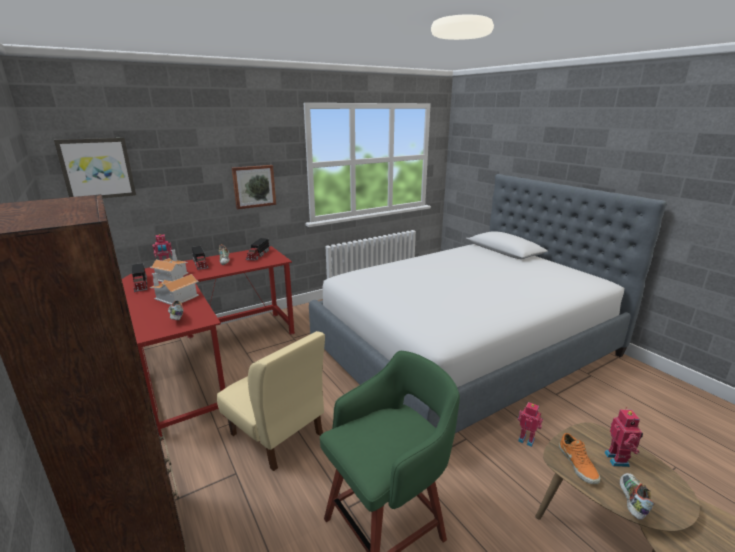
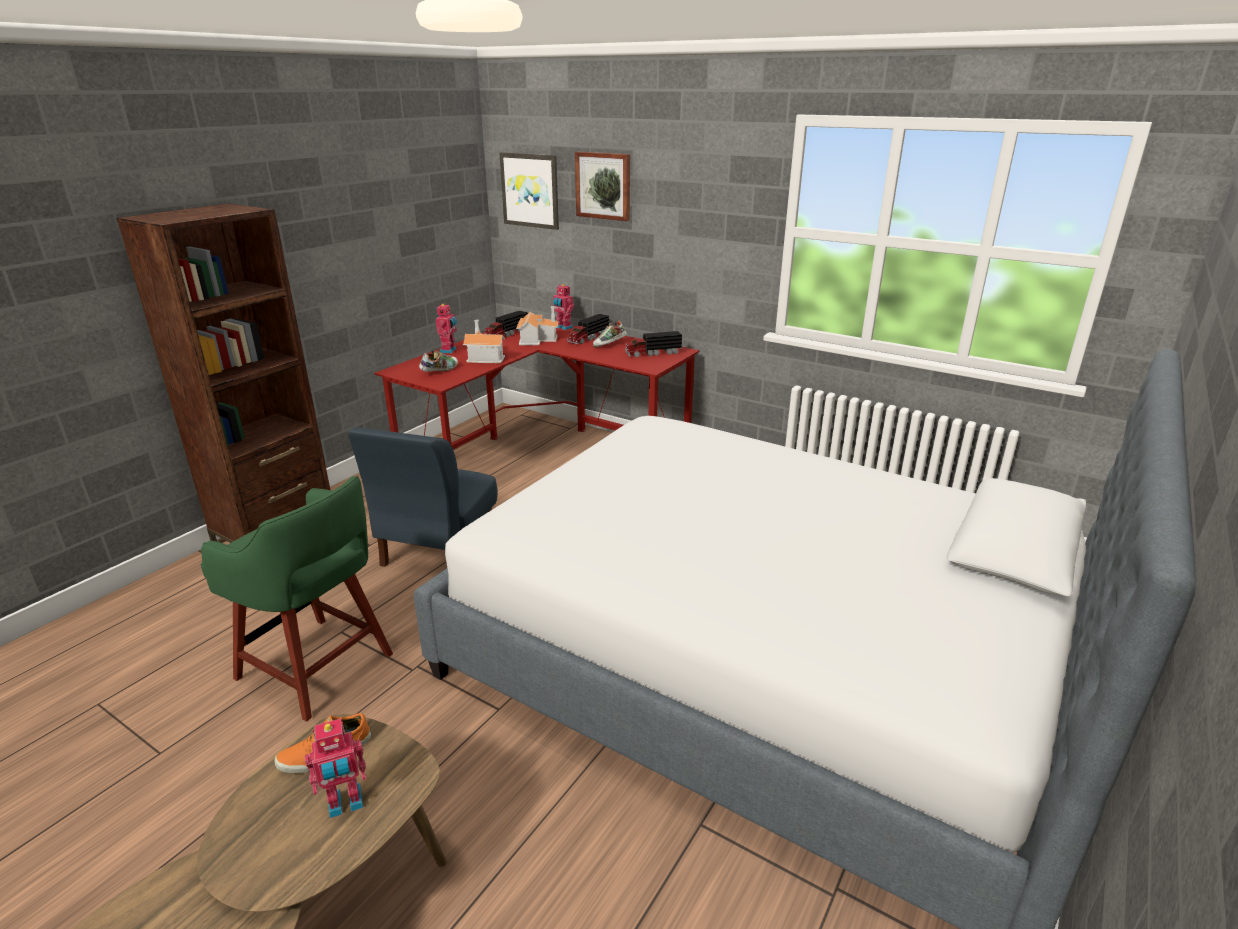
camera: 65 degrees right, 5 degrees up
beige chair [217,331,325,471] -> blue chair [349,427,498,567]
picture [232,165,276,209] -> picture moved to [575,152,630,221]
toy robot [518,402,543,447] -> toy robot moved to [436,303,457,353]
shoe [620,473,654,520] -> none

